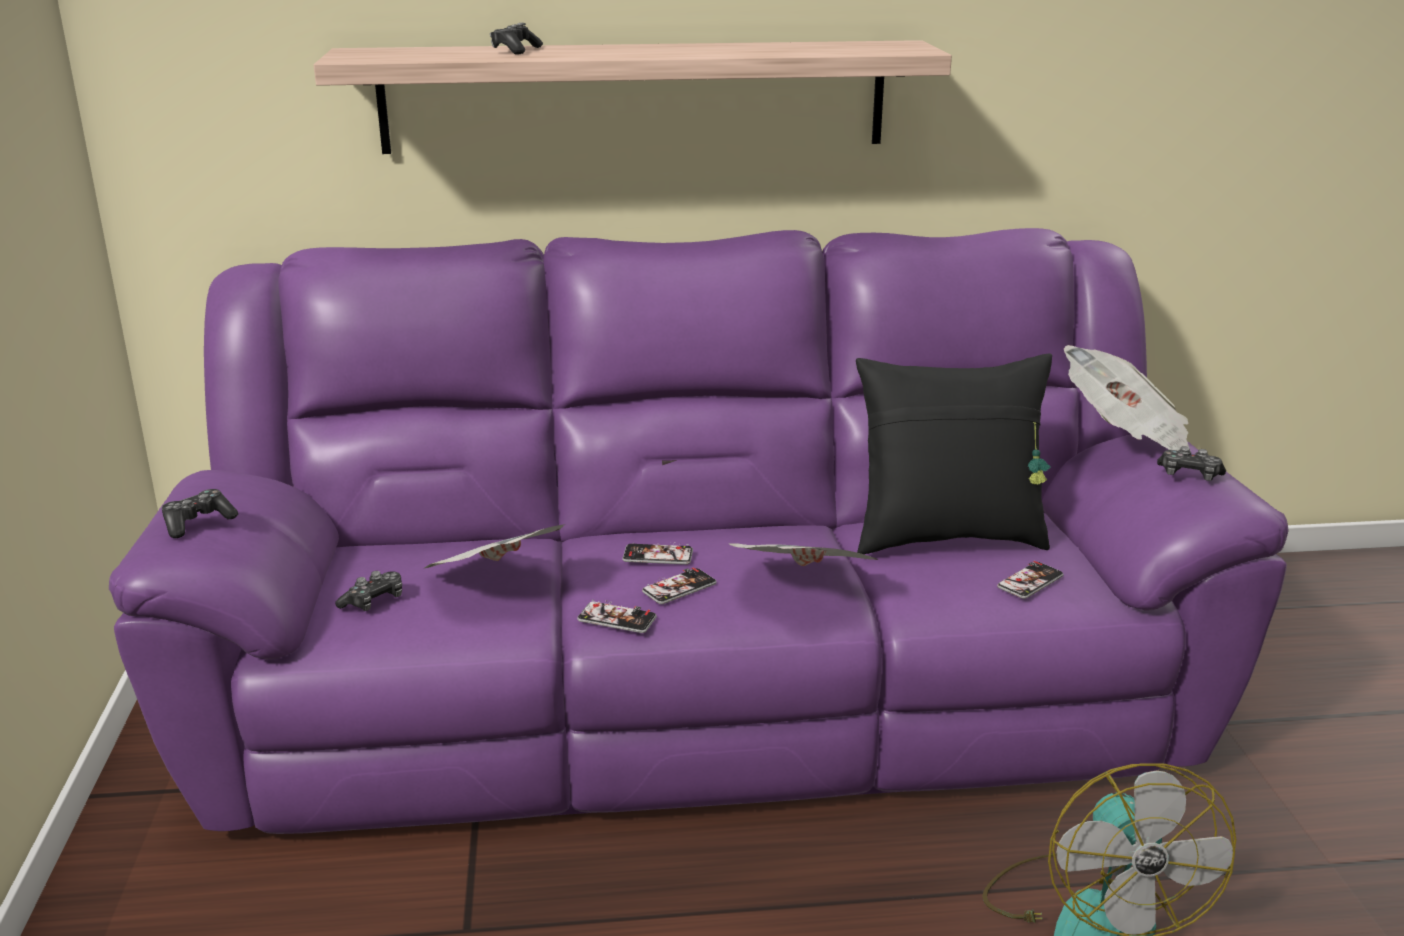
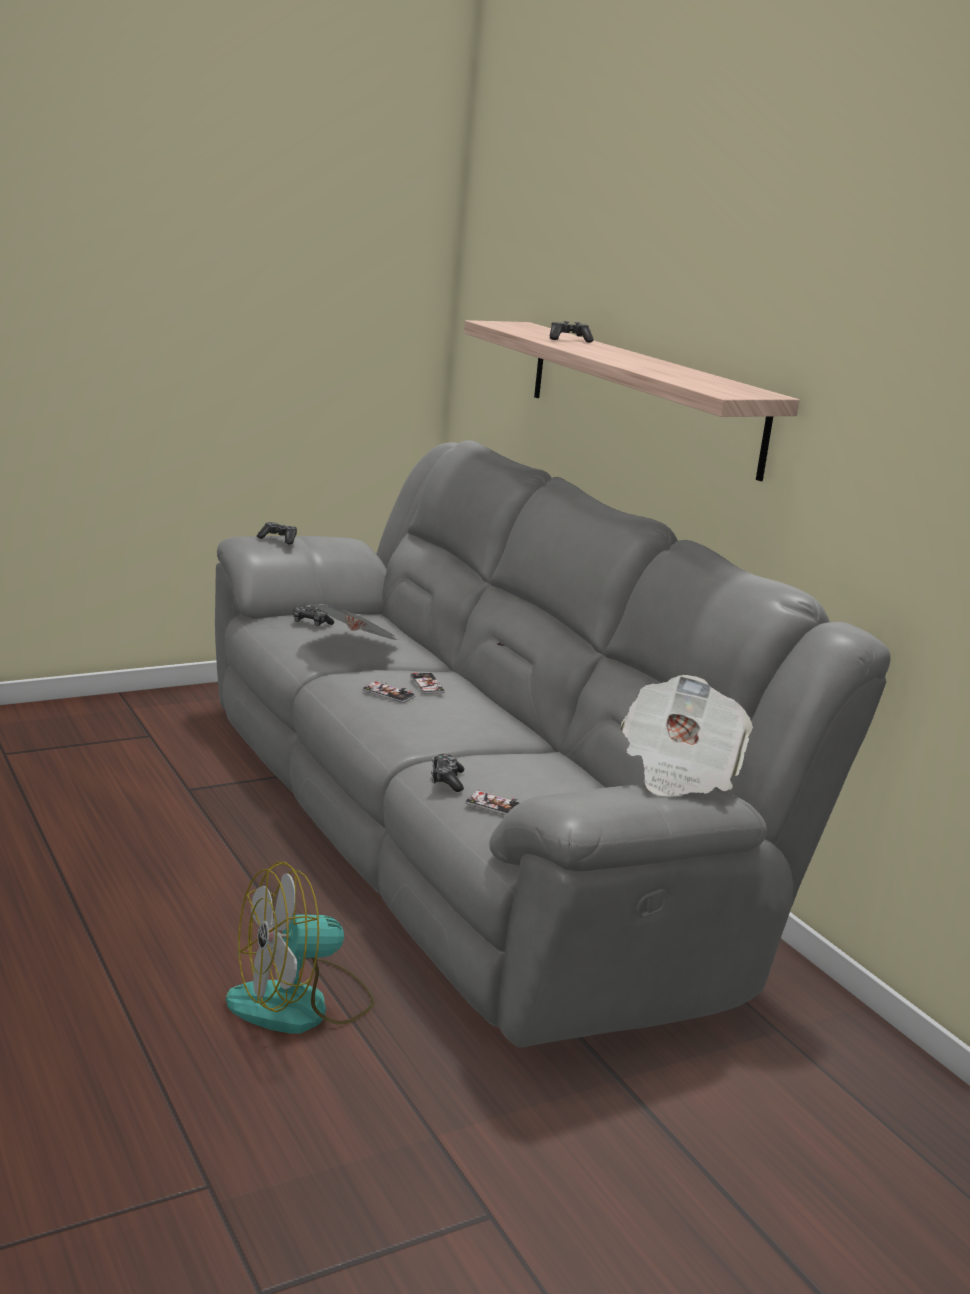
camera: 65 degrees right, 5 degrees down
purple sofa [109,228,1288,834] -> grey sofa [215,440,890,1048]
phone [577,600,657,633] -> none
newspaper [728,543,878,566] -> none
black pillow [856,353,1052,554] -> none
game controller [1157,446,1226,481] -> game controller moved to [431,754,464,792]

